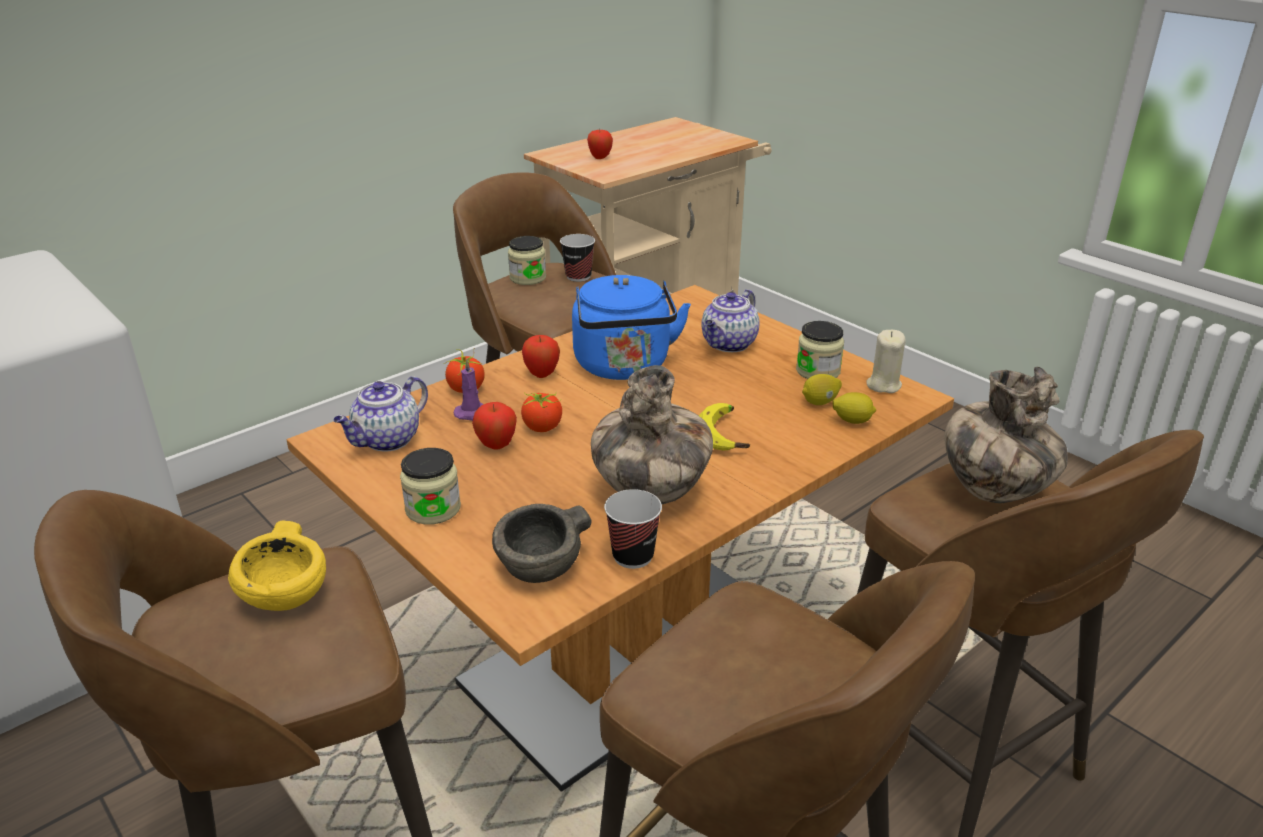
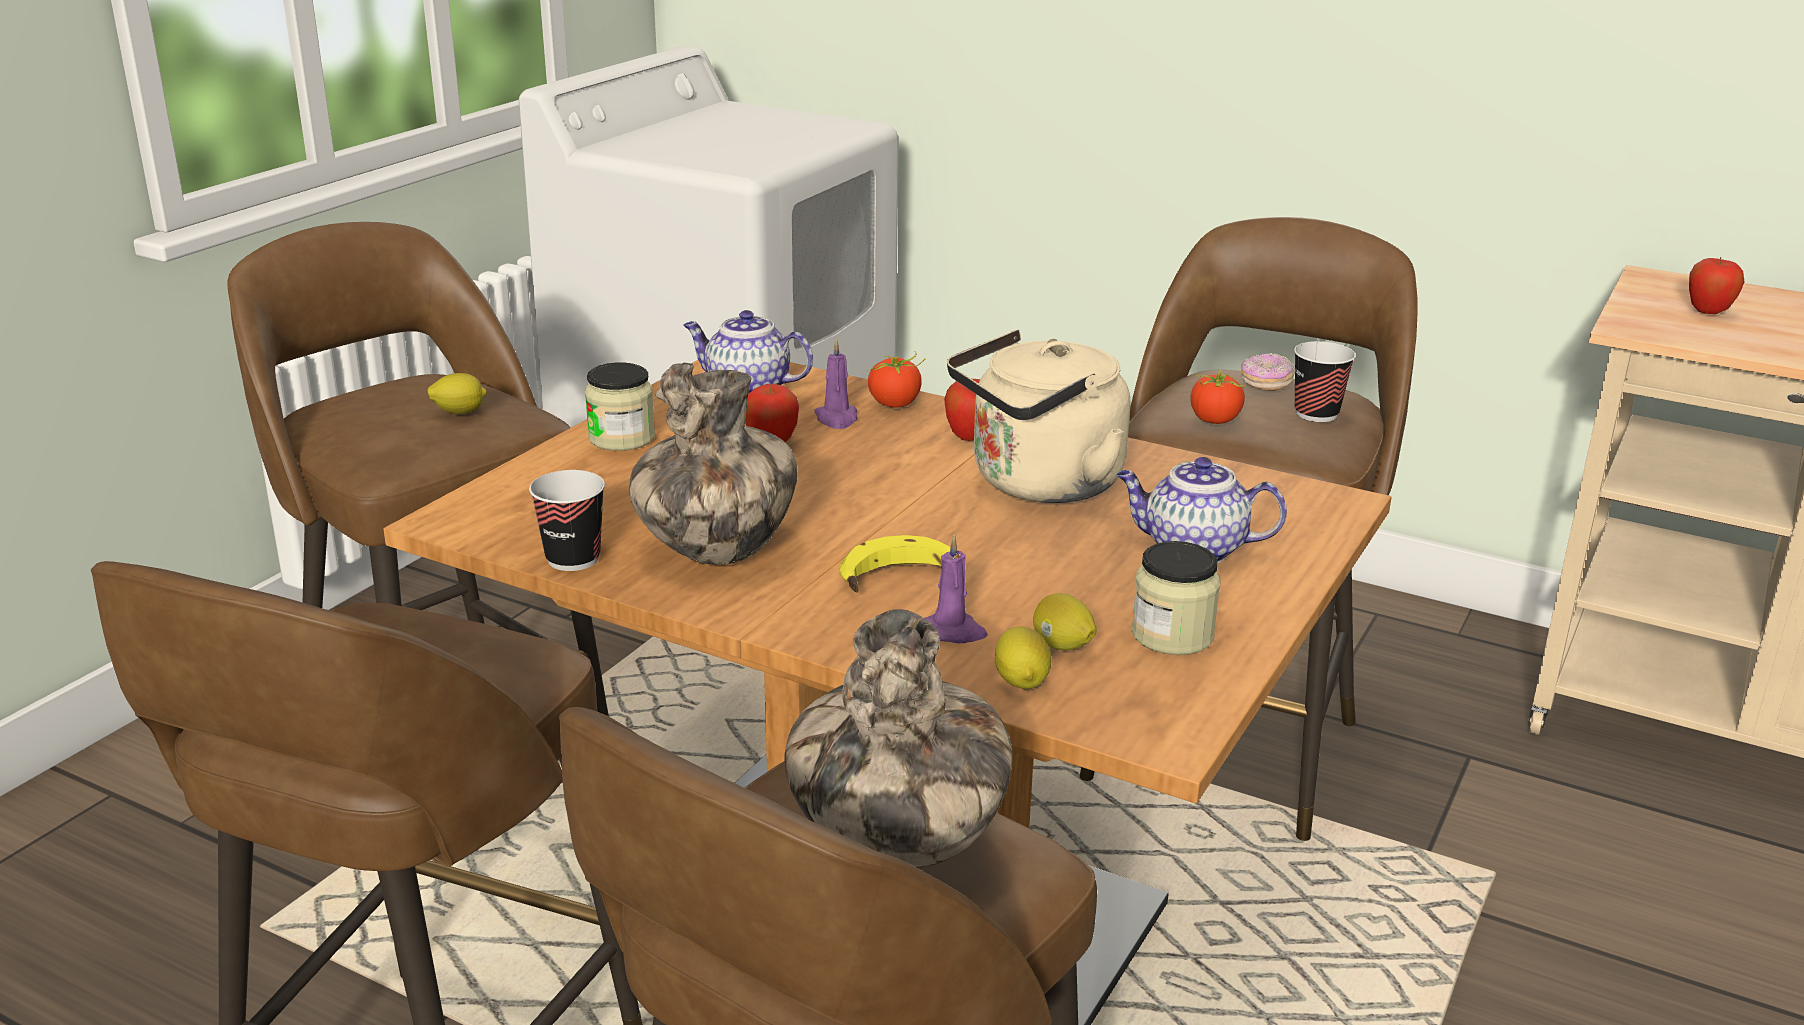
camera: 70 degrees right, 5 degrees down
yellow bowl [228,521,326,611] -> lemon [428,373,487,414]
grey bowl [492,504,592,583] -> none
jar [508,236,546,285] -> donut [1241,353,1295,391]
tomato [521,393,562,432] -> tomato moved to [1190,370,1246,424]
blue kettle [572,275,691,380] -> beige kettle [947,330,1130,503]
beige candle [867,330,906,393] -> none
none -> purple candle [925,534,988,643]

